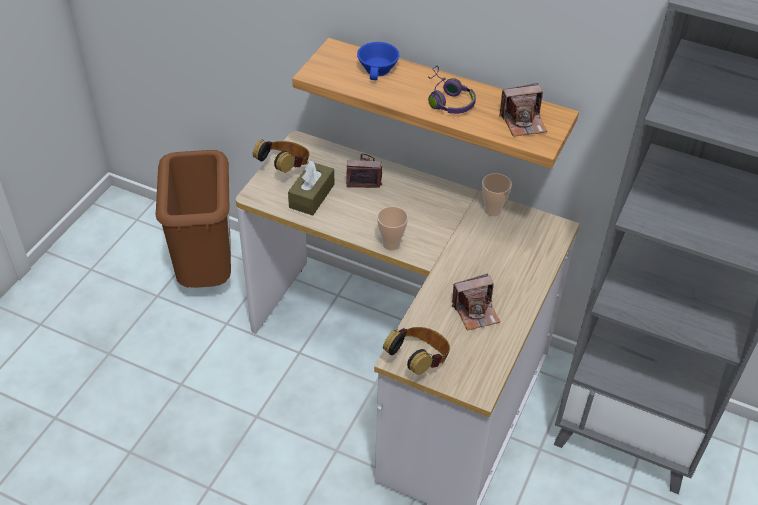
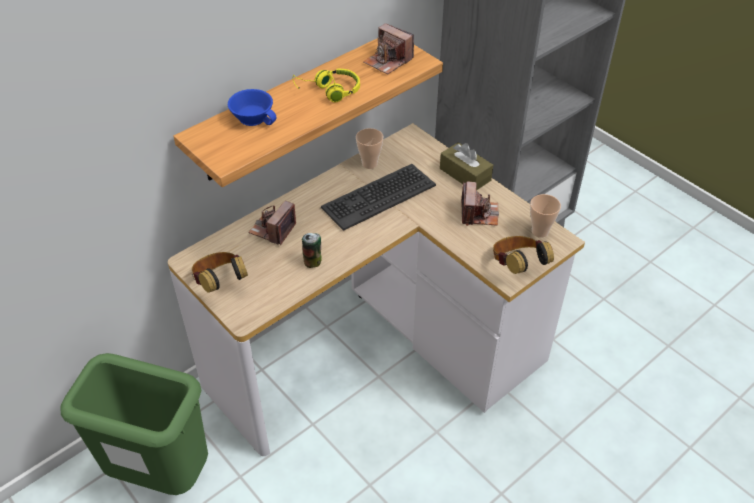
camera: 65 degrees left, 0 degrees up
brown trash can [156,150,231,288] -> green trash can [60,353,208,495]
brown tissue box [288,161,334,216] -> brown tissue box moved to [440,142,493,190]
cup [377,206,408,251] -> cup moved to [530,194,561,238]
purple headphones [428,66,476,114] -> yellow headphones [293,69,360,102]
camera [499,83,547,137] -> camera turned 120 degrees clockwise [363,23,414,75]
none -> can [302,233,322,268]
none -> keyboard [321,164,436,231]

